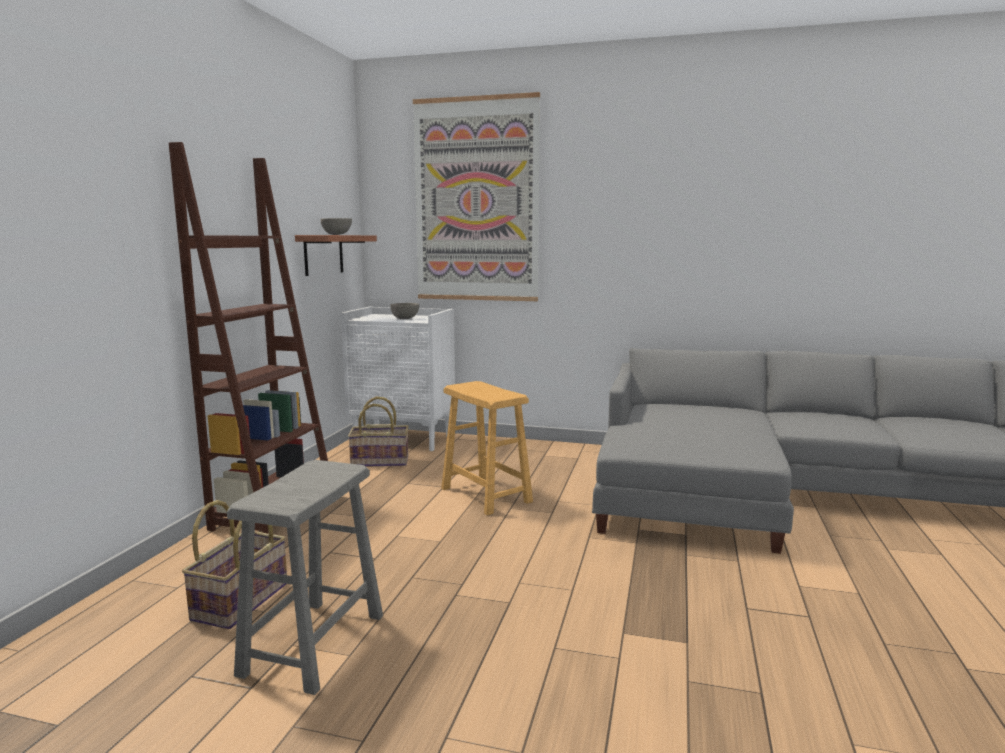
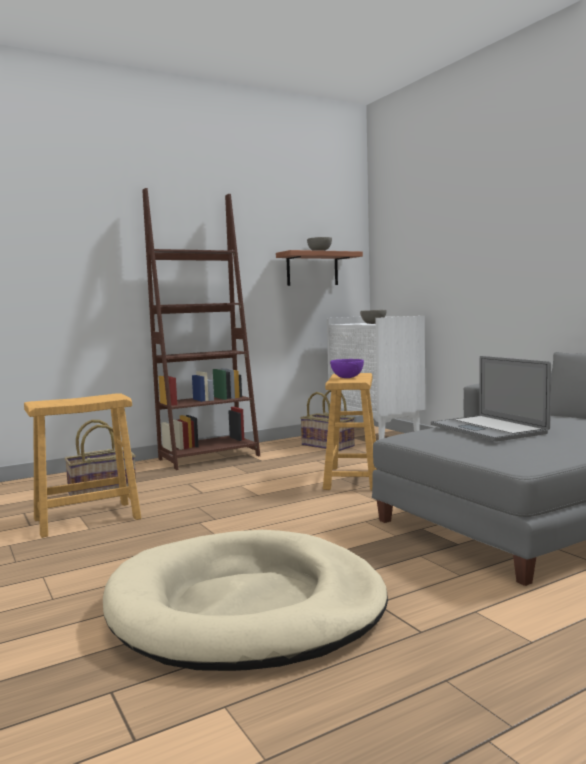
camera: 45 degrees right, 5 degrees down
grey stool [227,460,383,695] -> brown stool [24,393,141,538]
picture [413,92,540,301] -> none
none -> beige dog bed [103,530,388,671]
none -> purple bowl [330,359,364,378]
none -> laptop [431,356,551,441]

